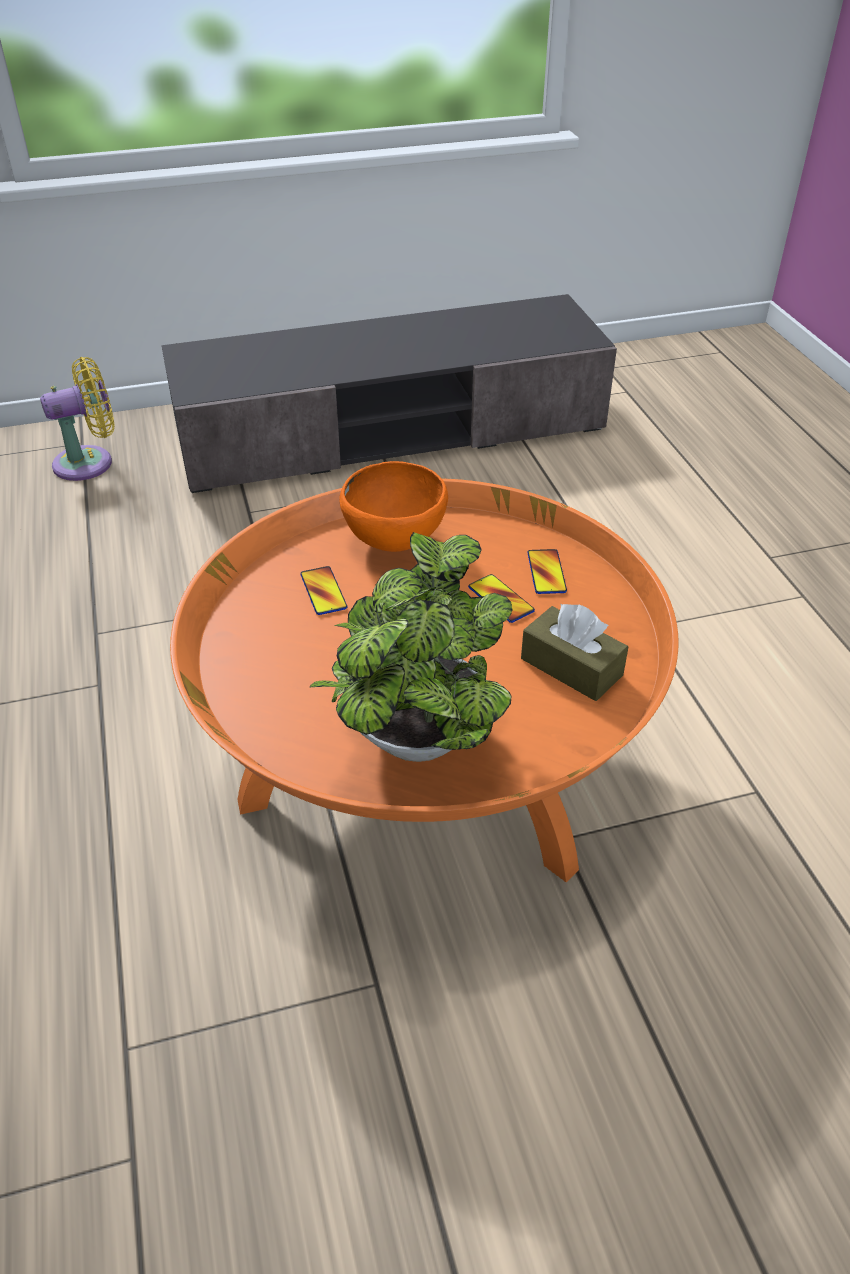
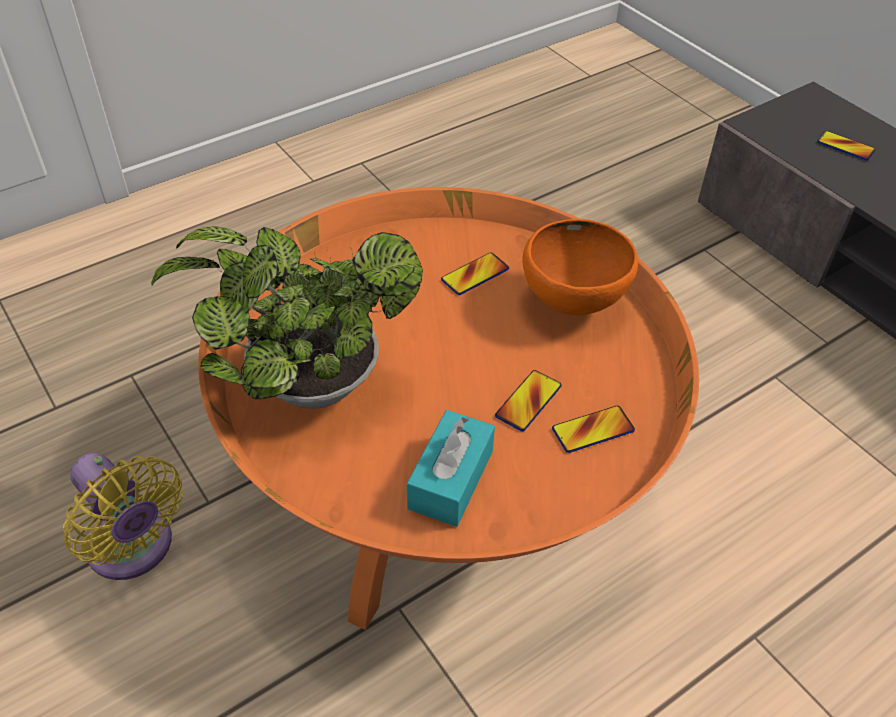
camera: 70 degrees right, 5 degrees up
yellow fan [40,357,115,481] -> yellow fan moved to [63,453,183,580]
brown tissue box [521,603,628,701] -> turquoise tissue box [407,410,495,527]
none -> phone [817,131,876,161]

